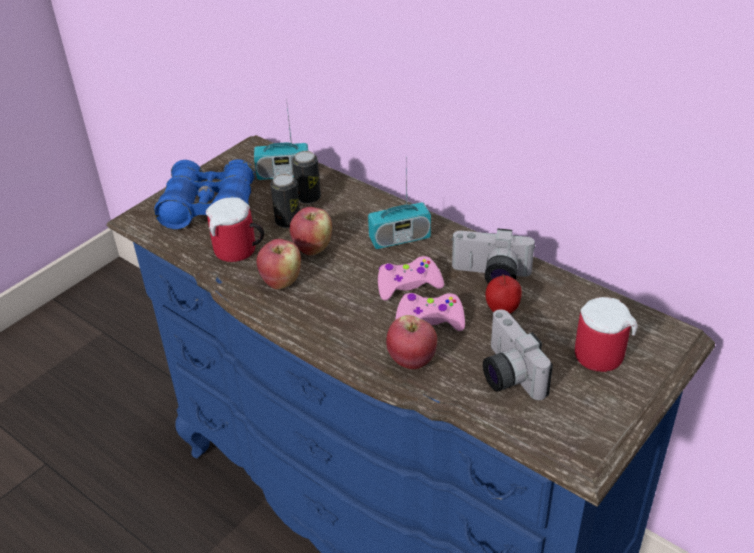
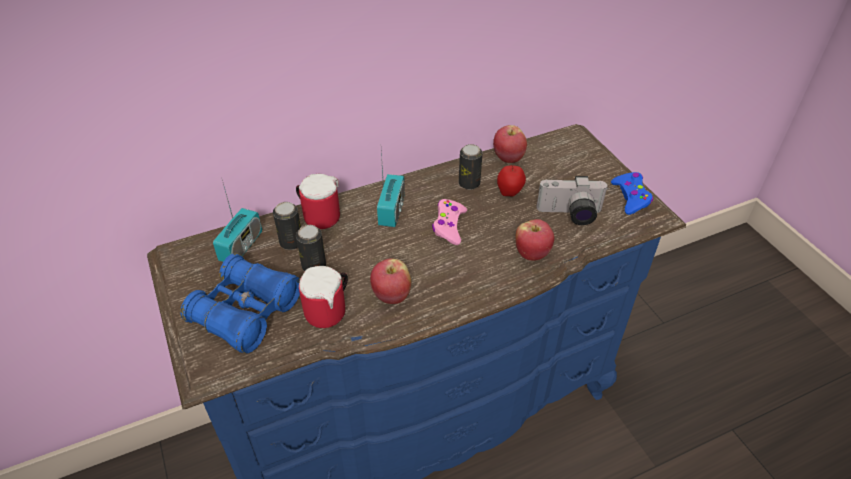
camera: 65 degrees left, 5 degrees up
apple [290,207,332,256] -> apple moved to [493,125,527,163]
pink game controller [395,293,465,331] -> none
camera [451,228,536,284] -> can [459,144,482,190]
mug [575,297,638,372] -> mug moved to [296,174,340,229]
none -> blue game controller [611,172,653,215]

